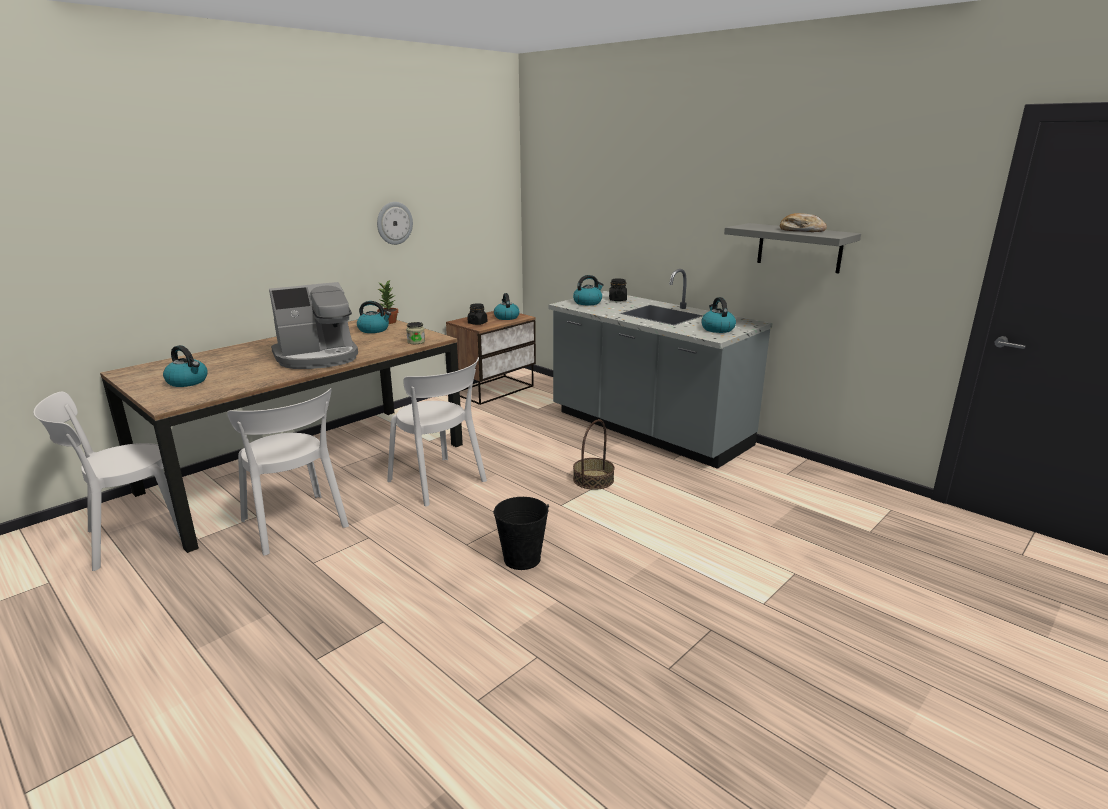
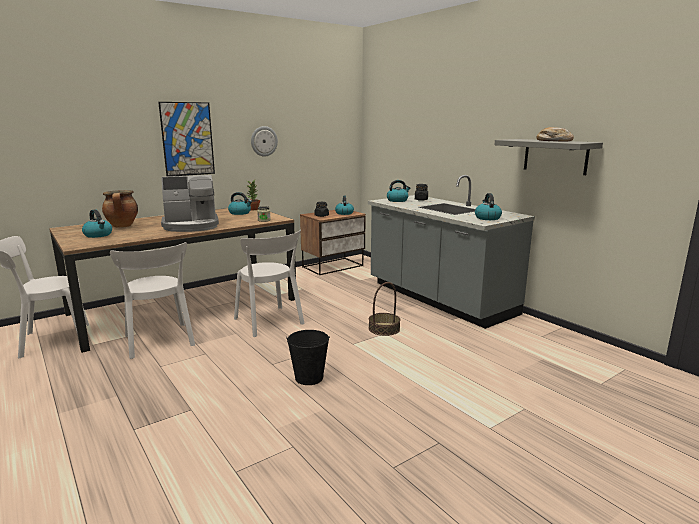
camera: 10 degrees right, 5 degrees down
none -> cooking pot [102,190,138,228]
none -> picture [158,102,215,177]

